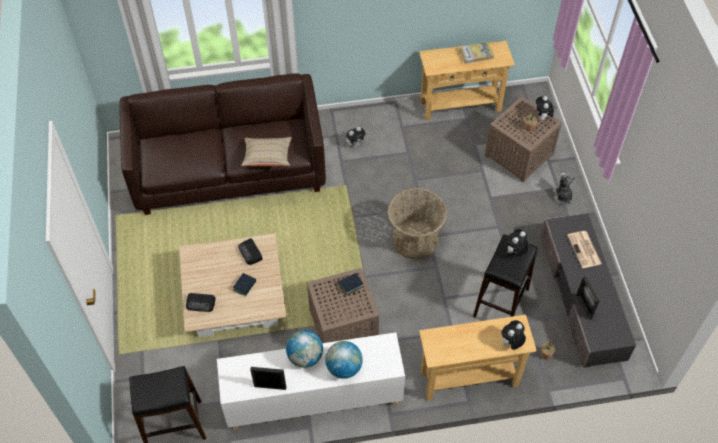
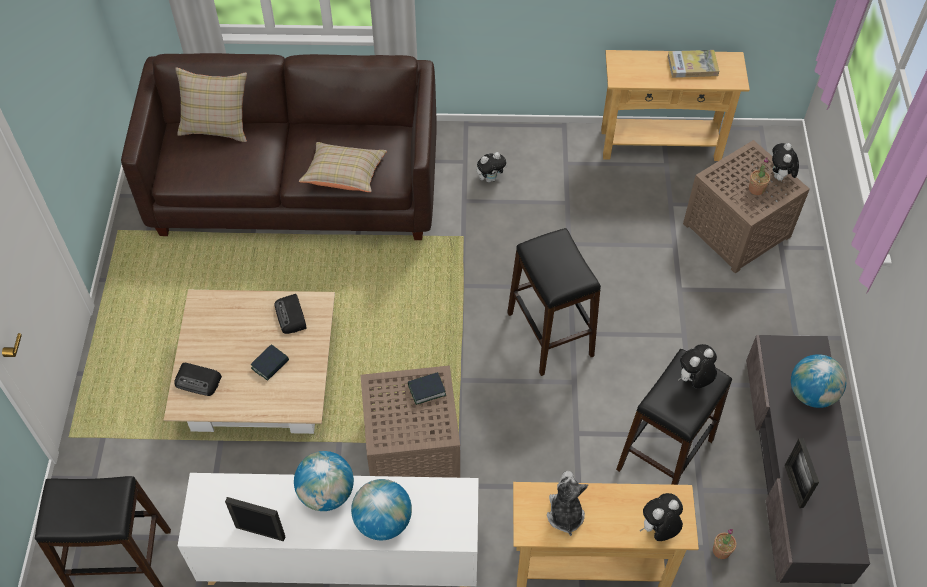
camera: 10 degrees right, 0 degrees up
basket [387,188,447,260] -> black stool [507,228,601,376]
plush toy [553,173,575,204] -> plush toy moved to [547,471,588,536]
newspaper [567,231,602,268] -> globe [791,354,846,408]
none -> beige pillow [175,67,247,142]

